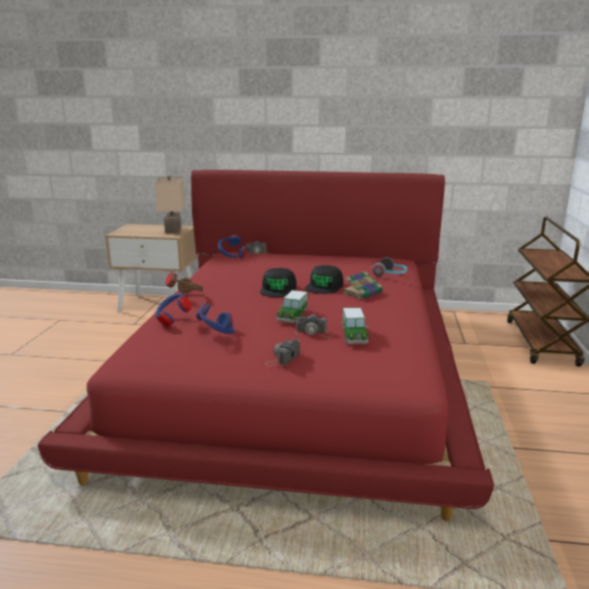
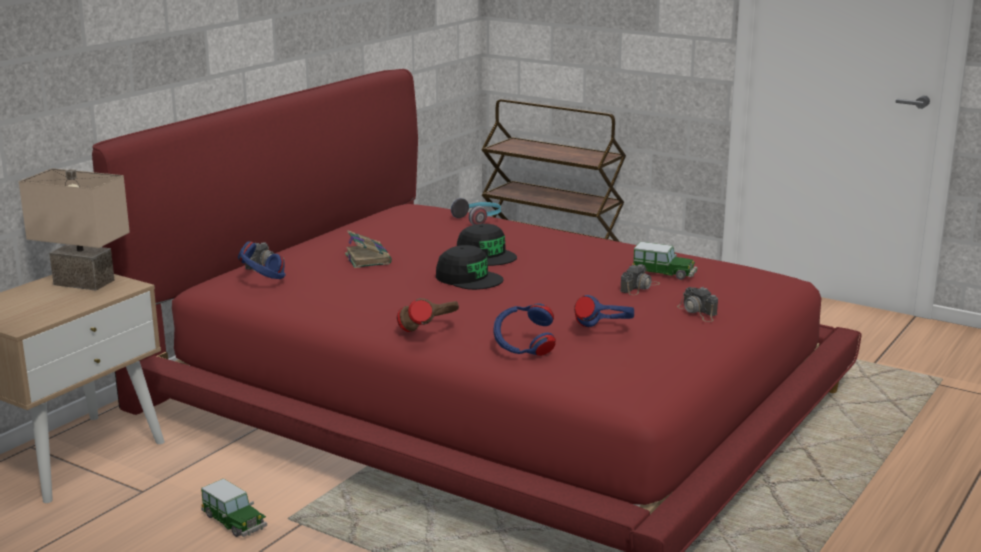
camera: 65 degrees left, 0 degrees up
toy car [276,290,308,323] -> toy car moved to [201,478,267,537]
book [342,271,383,299] -> book moved to [345,230,392,268]

